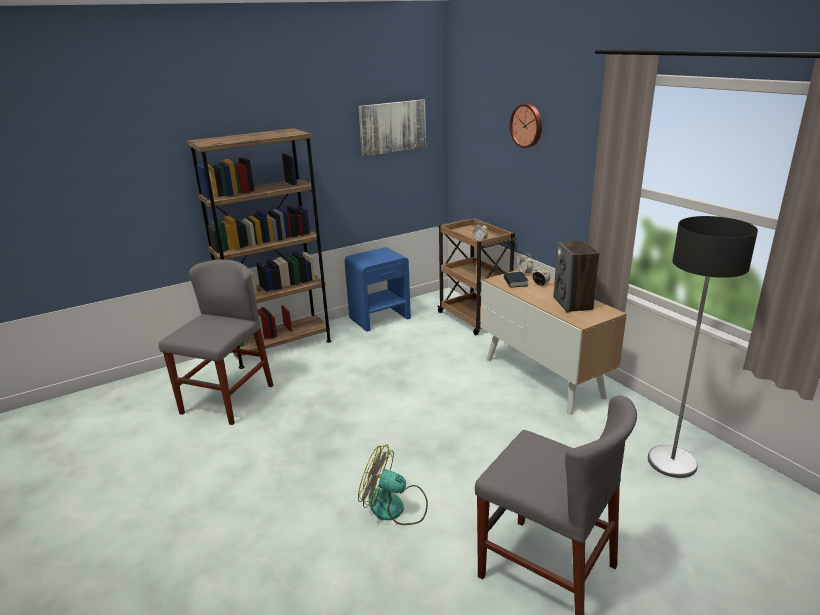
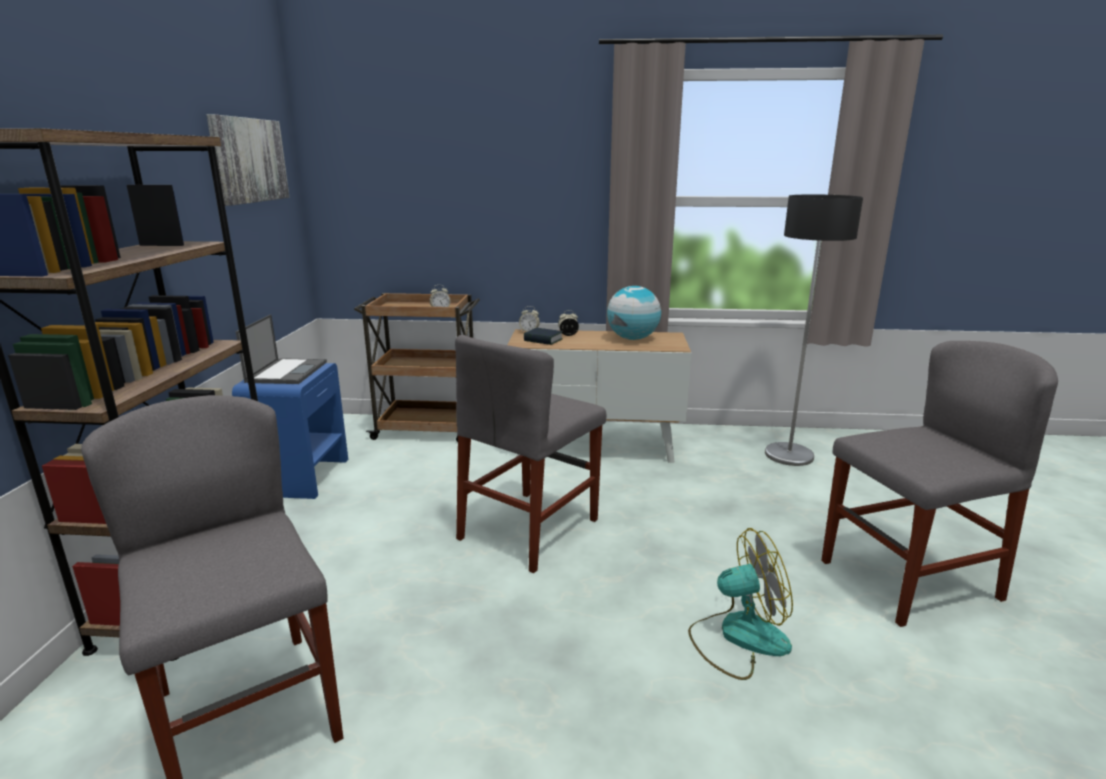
camera: 55 degrees left, 5 degrees down
fan [358,444,428,525] -> fan turned 150 degrees counterclockwise [688,528,793,680]
wall clock [510,104,542,148] -> none
speaker [554,241,599,312] -> globe [607,286,661,340]
none -> laptop [236,314,327,384]
none -> grey chair [455,335,606,573]

